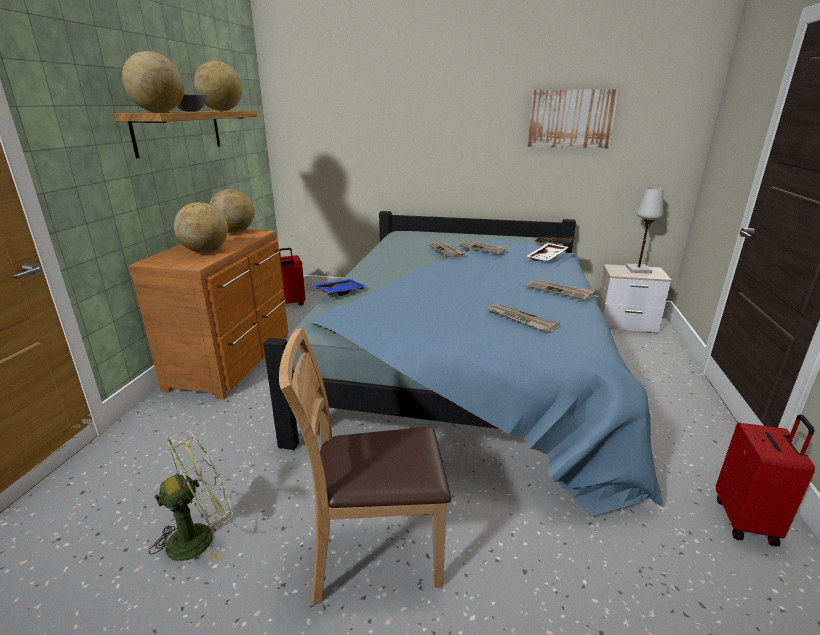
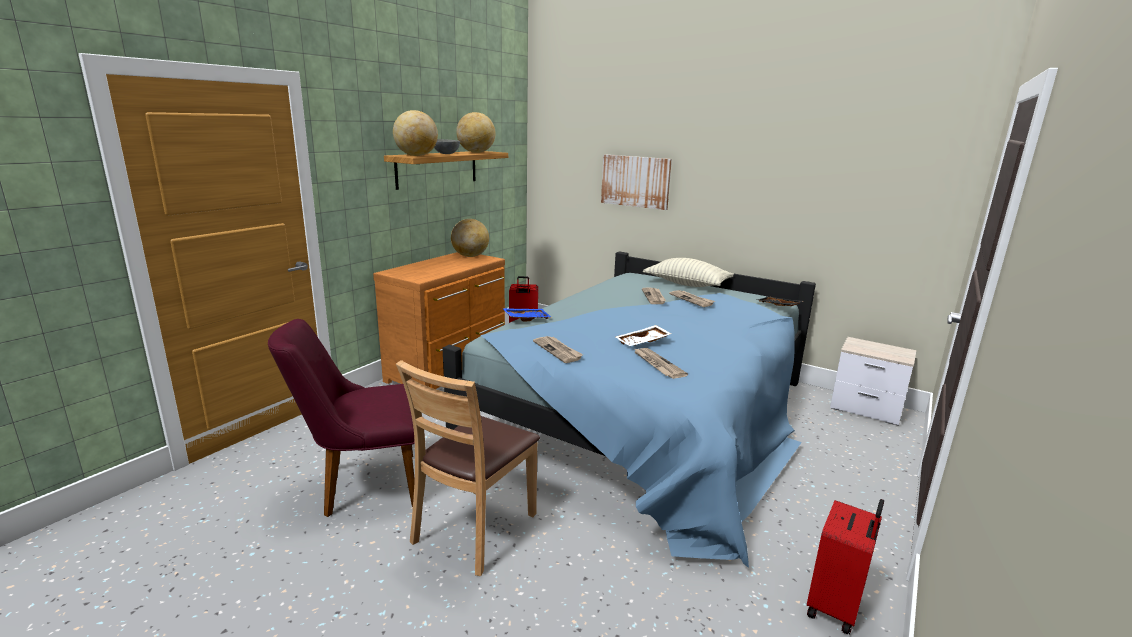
camera: 20 degrees right, 5 degrees down
green fan [149,430,233,561] -> purple chair [268,319,415,517]
globe [174,202,228,253] -> none
brown chair [279,328,451,605] -> brown chair turned 75 degrees counterclockwise [396,360,540,576]
newspaper [526,280,595,301] -> newspaper moved to [533,336,583,363]
white tray [527,243,568,261] -> white tray moved to [615,325,672,346]
picture [528,89,619,148] -> picture moved to [601,155,672,210]
white table lamp [626,187,664,273] -> none
none -> pillow [643,258,734,287]

